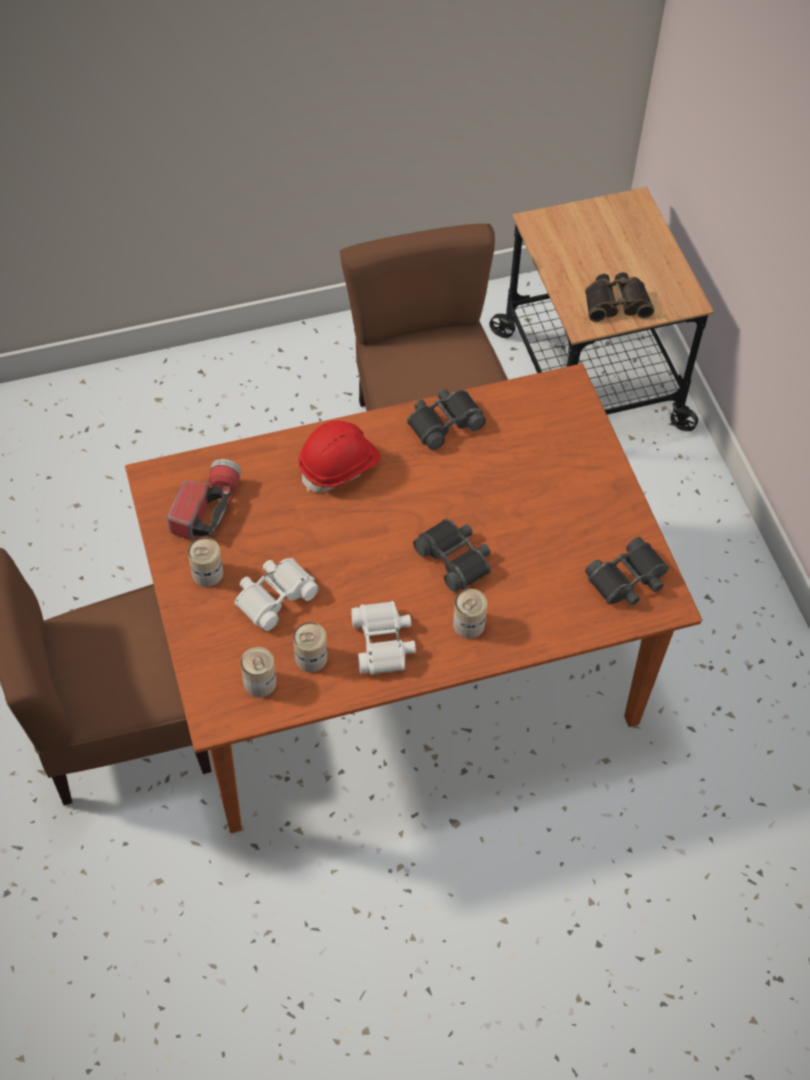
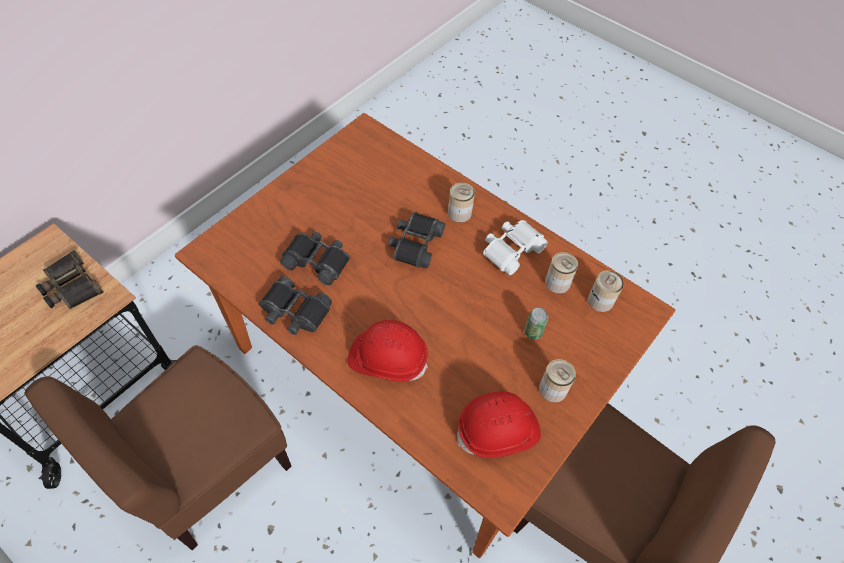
camera: 125 degrees left, 0 degrees up
flashlight [167,459,241,540] -> red hard hat [457,391,541,458]
white binoculars [235,558,319,631] -> can [524,308,548,340]
black binoculars [585,537,669,606] -> black binoculars moved to [280,232,350,285]

